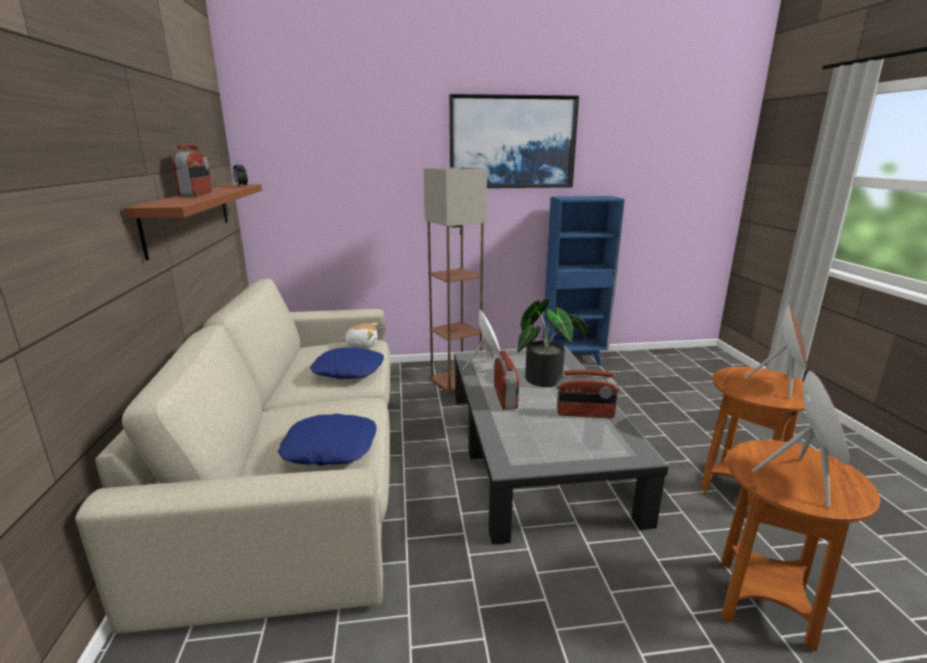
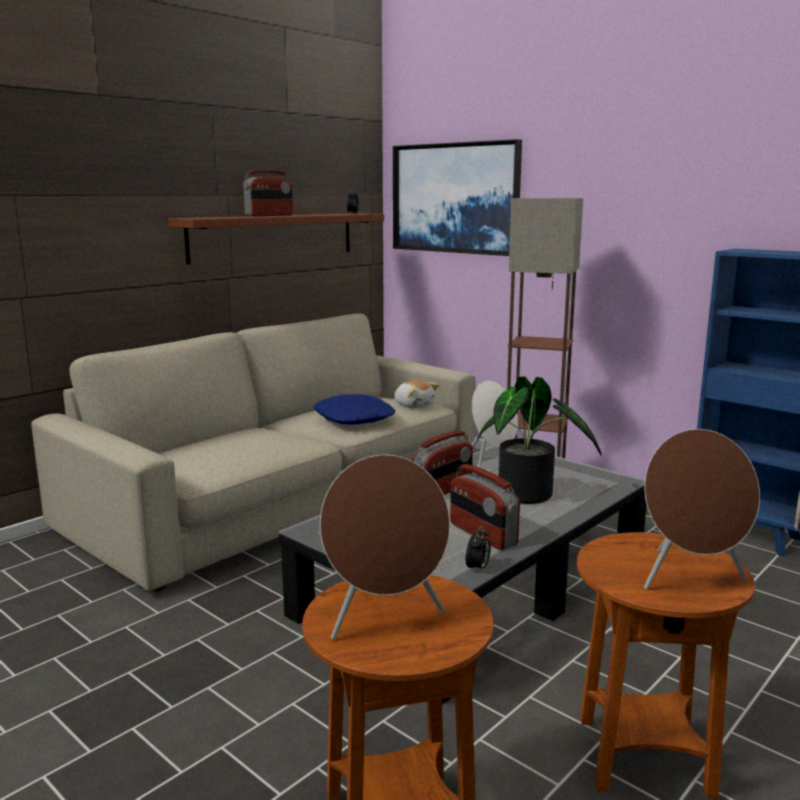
camera: 50 degrees right, 5 degrees down
blue pillow [278,413,376,466] -> none
picture [449,94,579,188] -> picture moved to [393,139,522,256]
none -> alarm clock [466,526,491,574]

